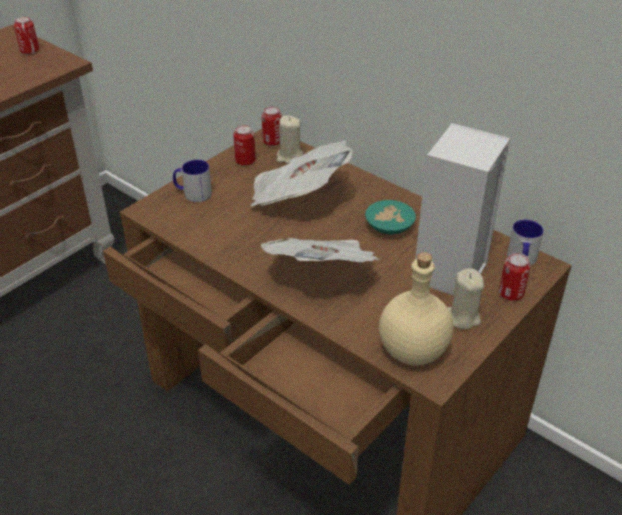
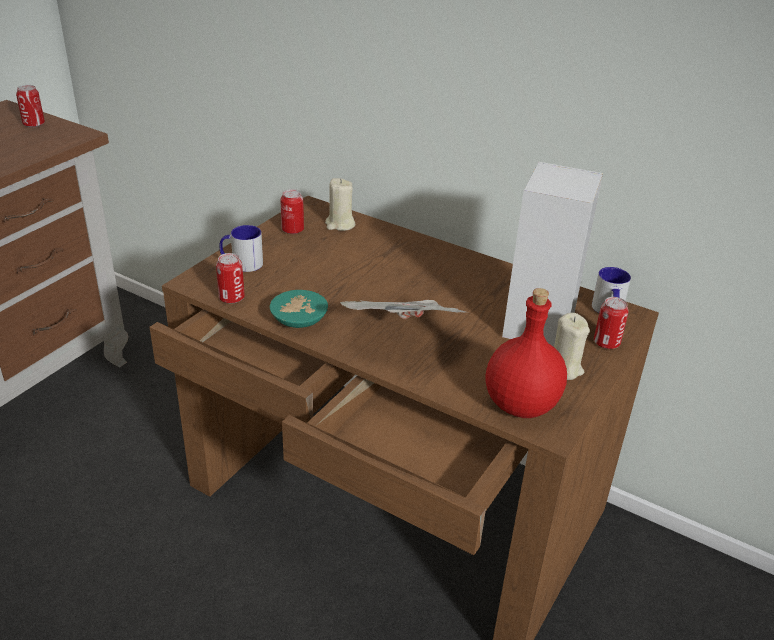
camera: 10 degrees left, 5 degrees down
newspaper [251,141,353,207] -> none
can [262,106,282,146] -> can moved to [216,253,245,304]
turquoise bowl [365,200,416,235] -> turquoise bowl moved to [270,290,328,328]
beige bottle [379,252,453,366] -> red bottle [486,288,567,418]

